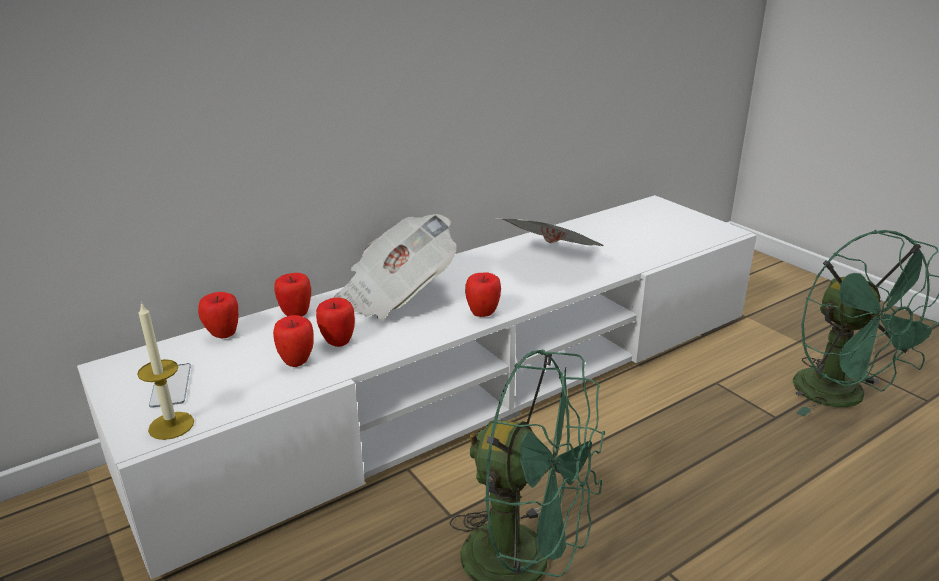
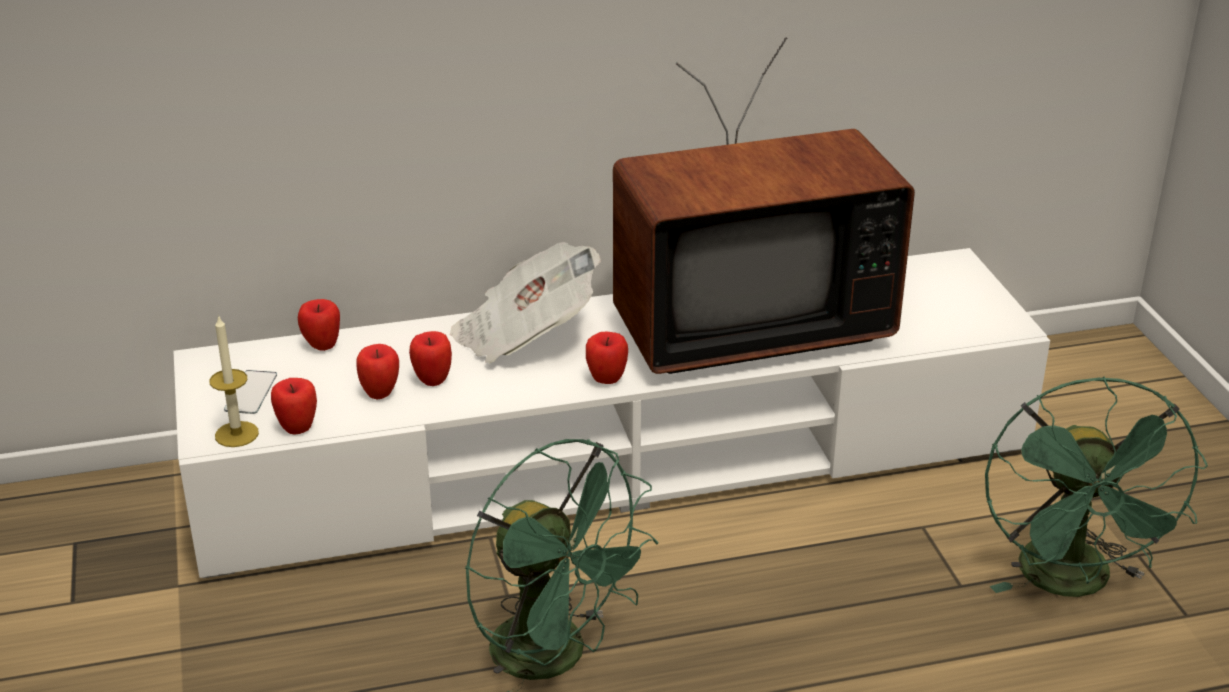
camera: 20 degrees right, 5 degrees up
apple [274,273,311,316] -> apple moved to [271,378,317,435]
newspaper [496,218,603,247] -> television [613,37,915,374]

